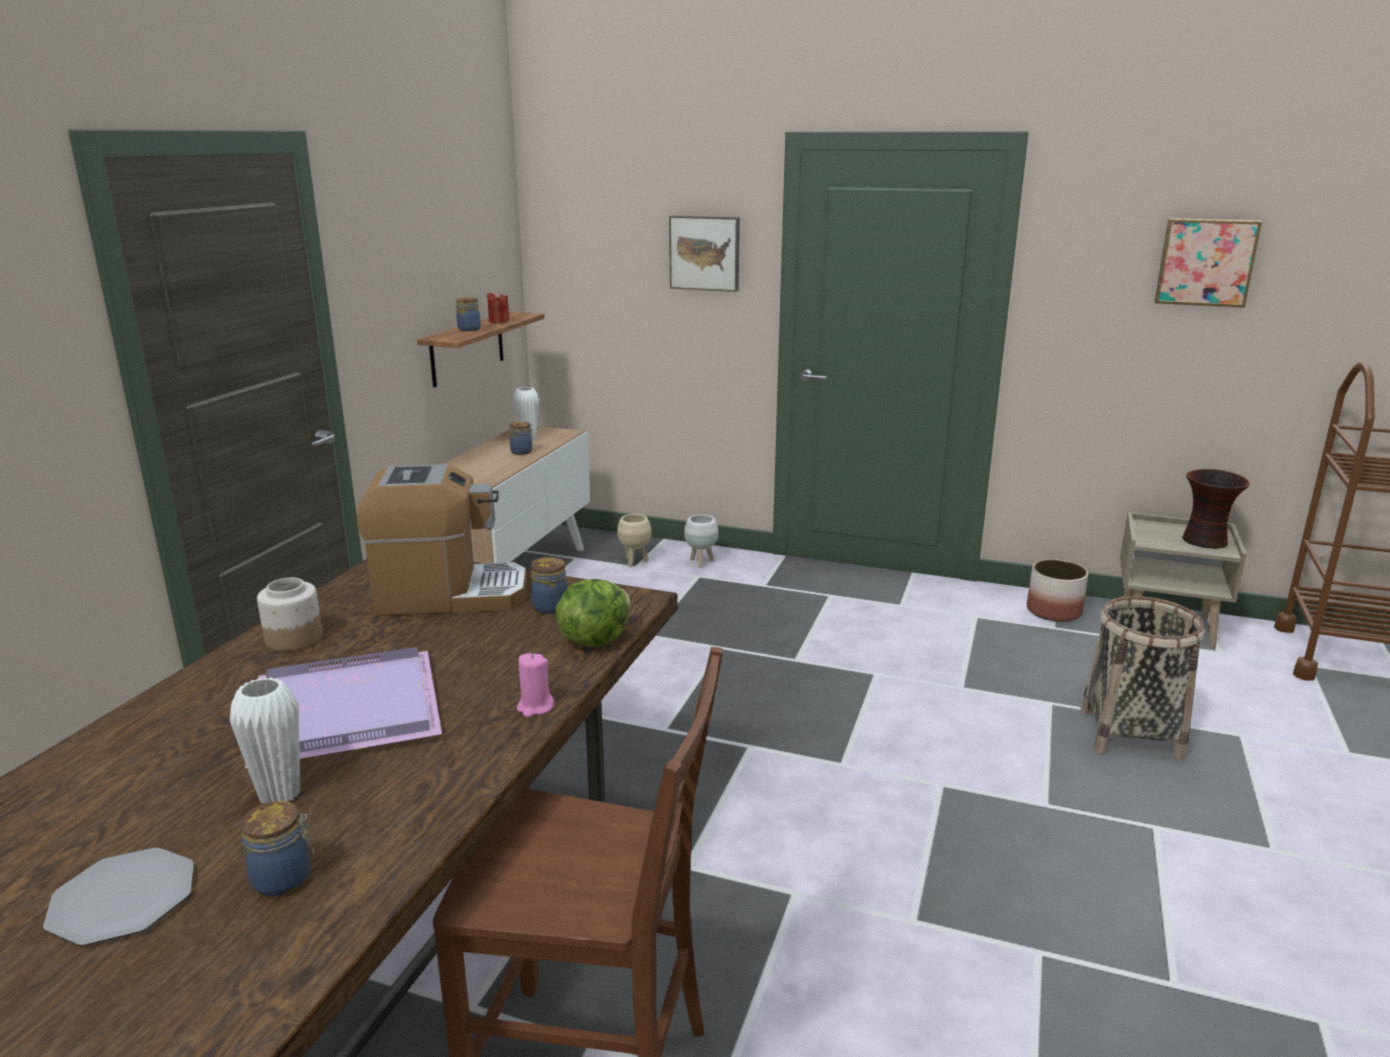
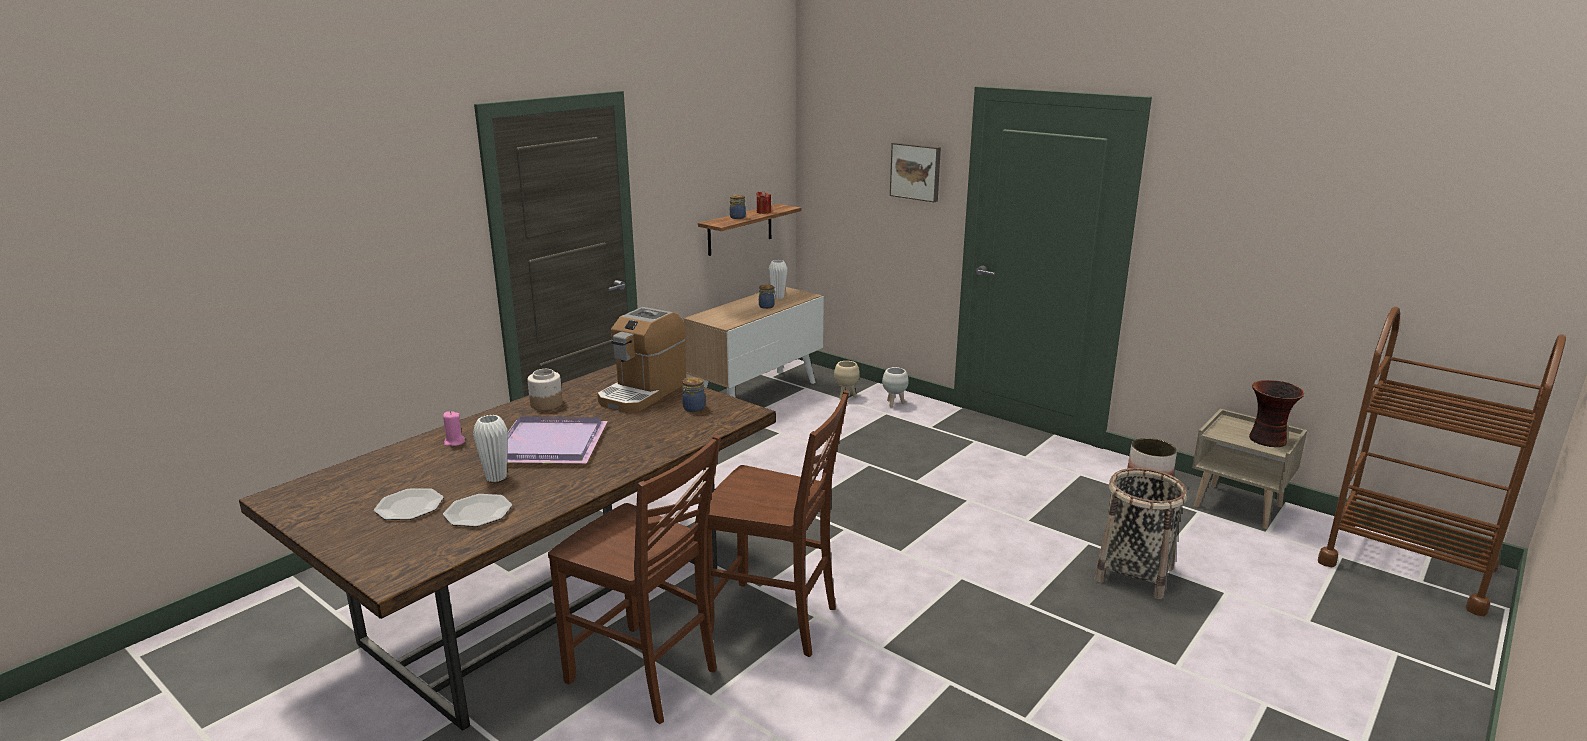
camera: 20 degrees right, 0 degrees up
jar [241,801,315,896] -> plate [443,494,512,527]
coffee machine [357,464,527,616] -> coffee machine turned 105 degrees clockwise [597,307,686,412]
pink candle [517,653,555,717] -> pink candle moved to [443,411,465,446]
lettuce [555,579,630,647] -> none
picture [1155,218,1262,308] -> none
none -> brown chair [707,390,849,657]

